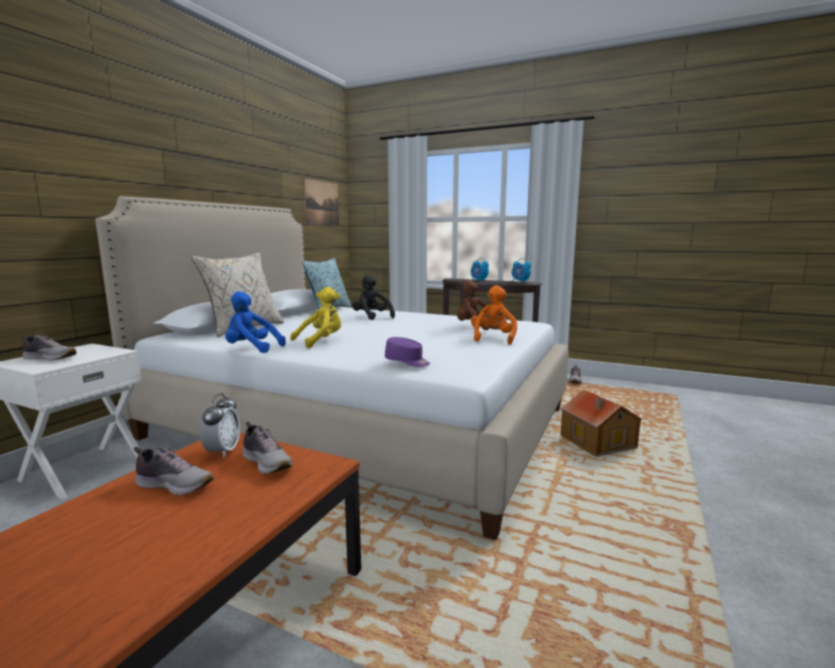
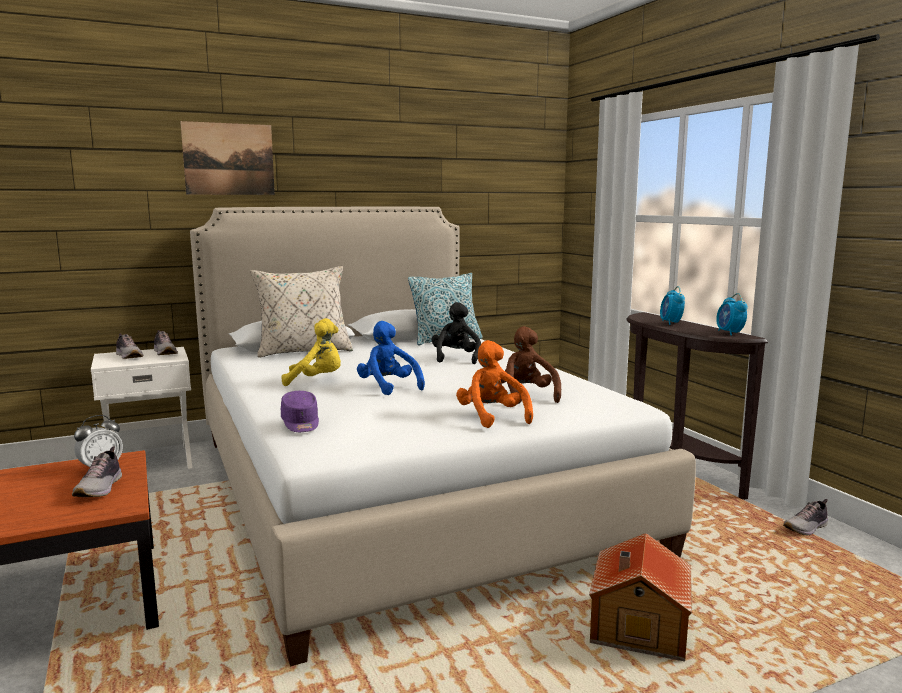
camera: 40 degrees right, 0 degrees up
shoe [134,447,214,495] -> shoe moved to [154,330,178,355]
blue plush toy [225,291,285,353] -> blue plush toy moved to [357,321,425,395]
picture [304,179,339,226] -> picture moved to [180,121,275,195]
orange plush toy [471,286,517,345] -> orange plush toy turned 75 degrees counterclockwise [456,340,533,428]

